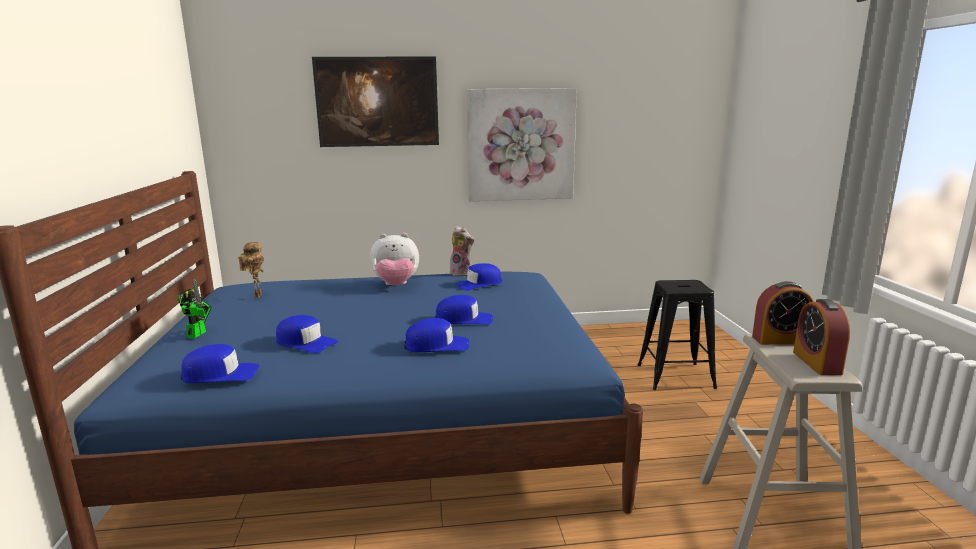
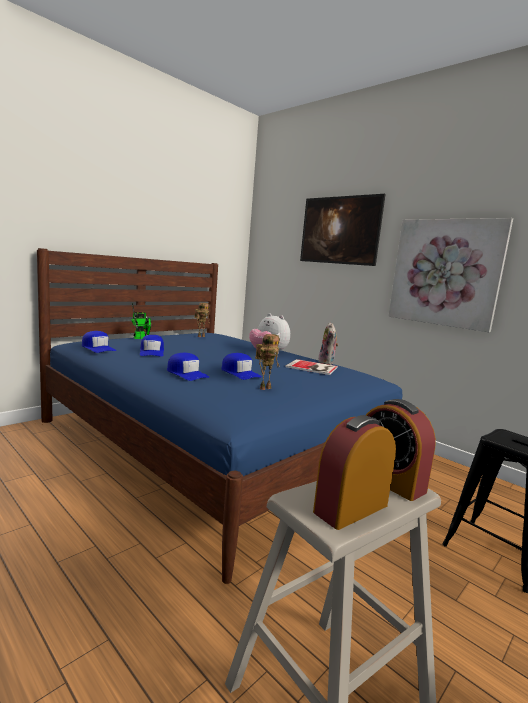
camera: 50 degrees right, 5 degrees down
blue cap [455,263,502,291] -> book [286,359,338,375]
none -> toy robot [255,334,280,390]

